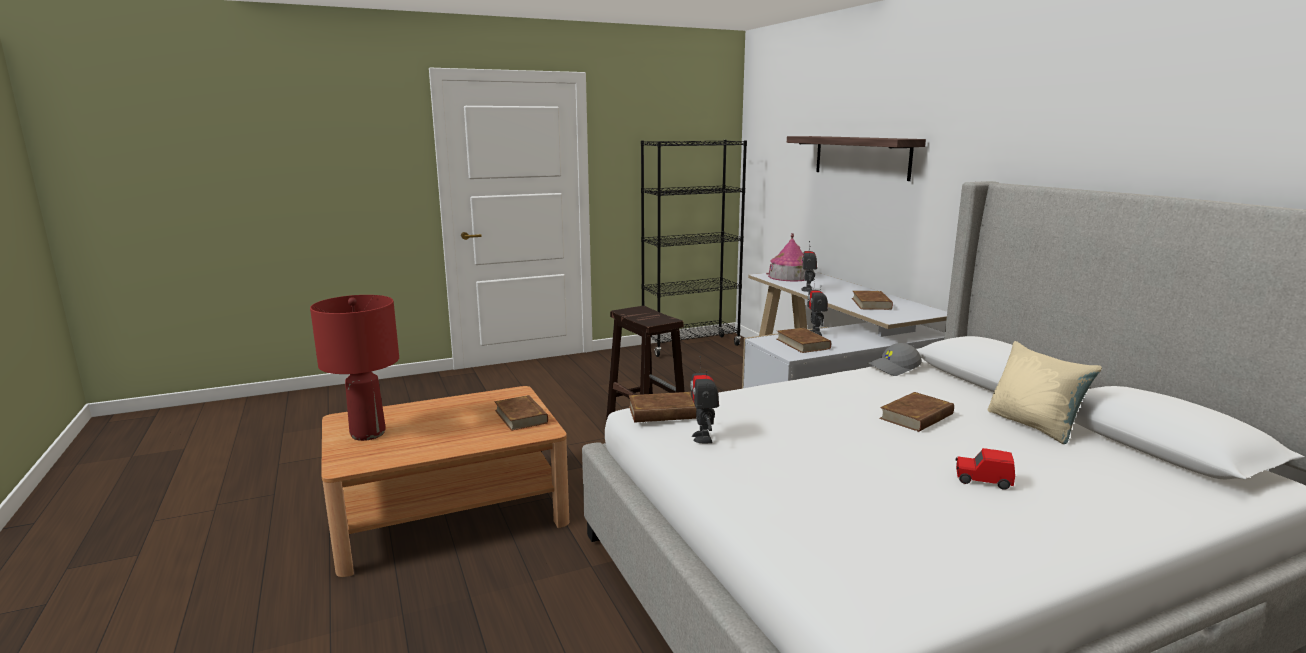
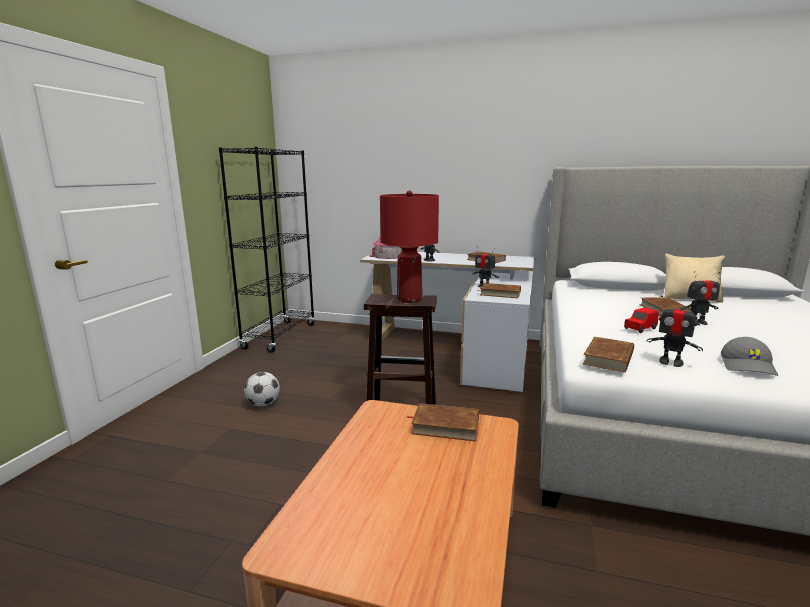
camera: 50 degrees left, 0 degrees up
red table lamp [310,295,399,441] -> red table lamp moved to [380,190,439,303]
shelf [787,136,926,181] -> none
grey cap [868,343,922,376] -> grey cap moved to [721,337,778,376]
red toy car [956,448,1015,490] -> red toy car moved to [624,308,659,333]
none -> football [244,372,280,406]
none -> toy robot [680,271,720,325]

